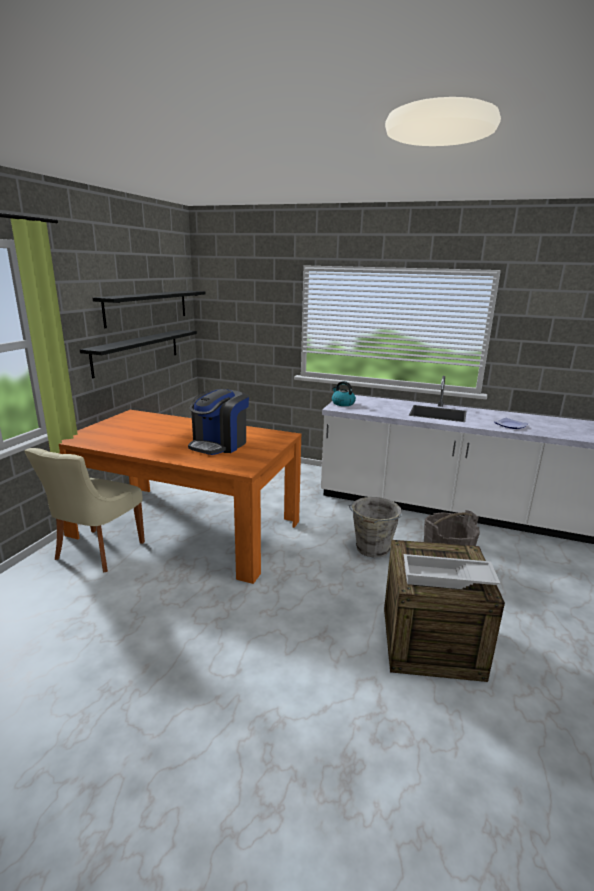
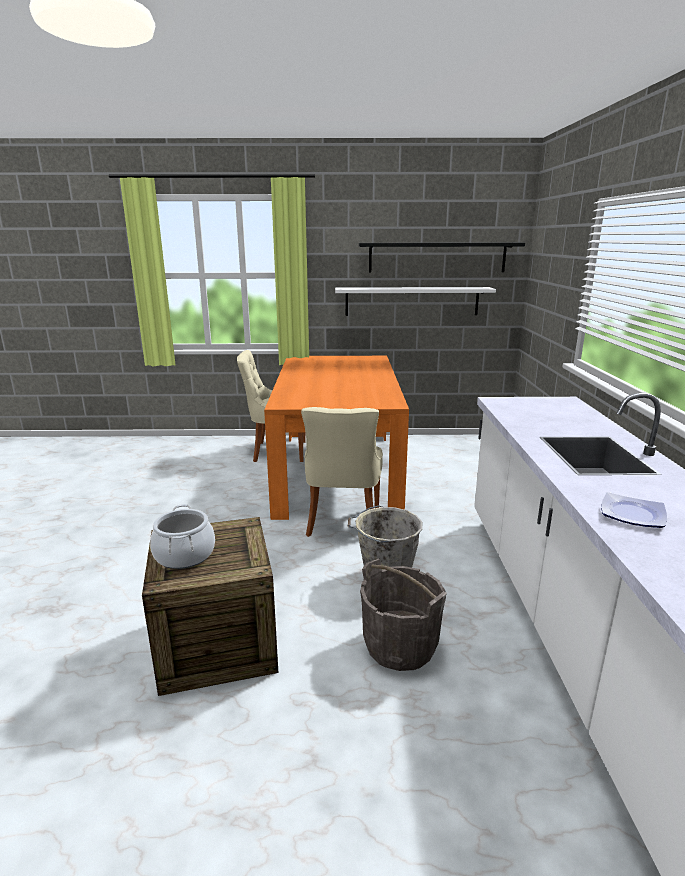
camera: 70 degrees right, 0 degrees up
black shelf [80,330,197,378] -> white shelf [335,287,496,316]
coffee machine [188,389,249,455] -> none
kettle [332,381,356,406] -> none
white tray [404,554,500,589] -> cooking pot [150,504,215,569]
none -> beige chair [301,407,383,537]

